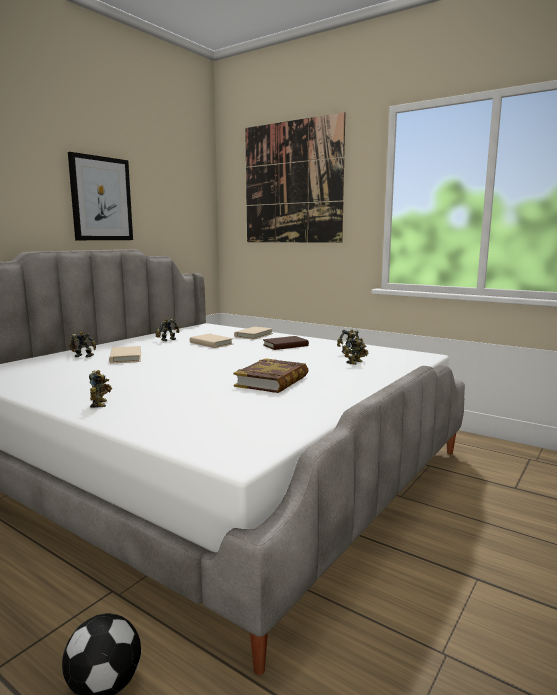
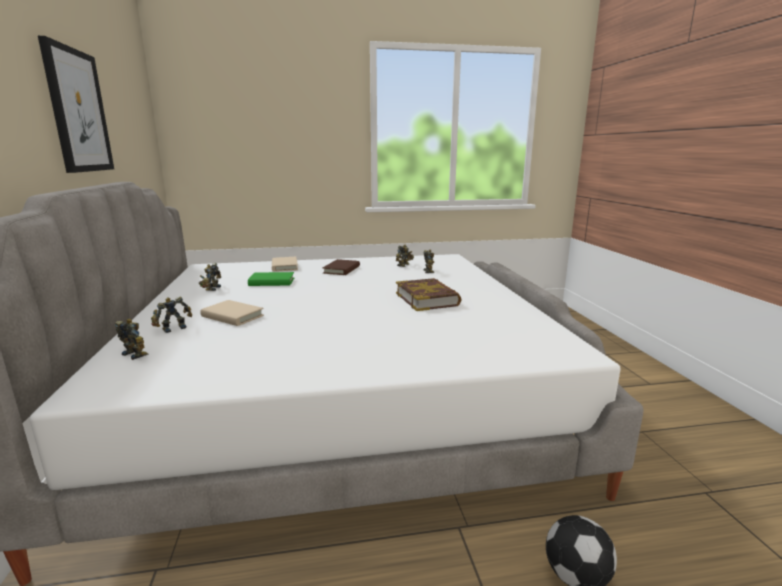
camera: 45 degrees left, 5 degrees up
toy robot [89,370,112,408] -> toy robot moved to [115,319,149,360]
beige book [190,334,233,348] -> green book [248,272,294,286]
picture [245,112,346,243] -> none

